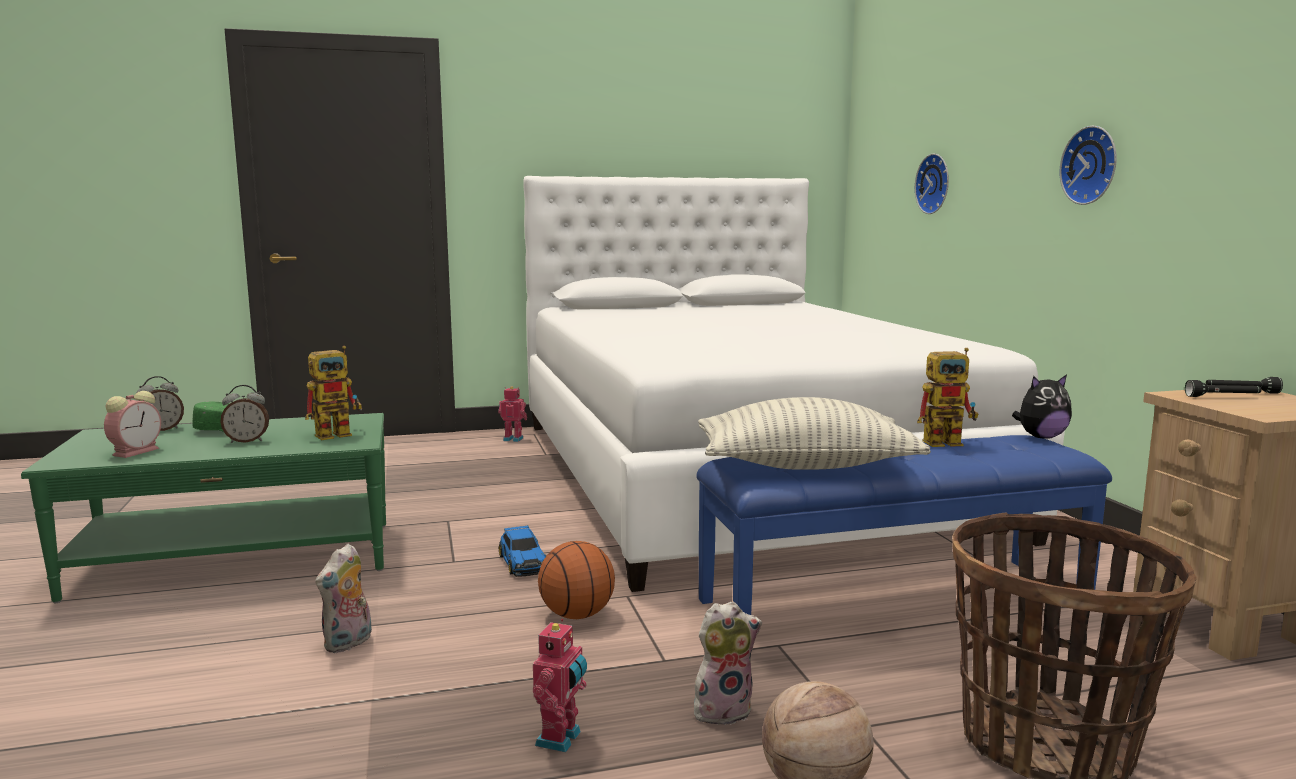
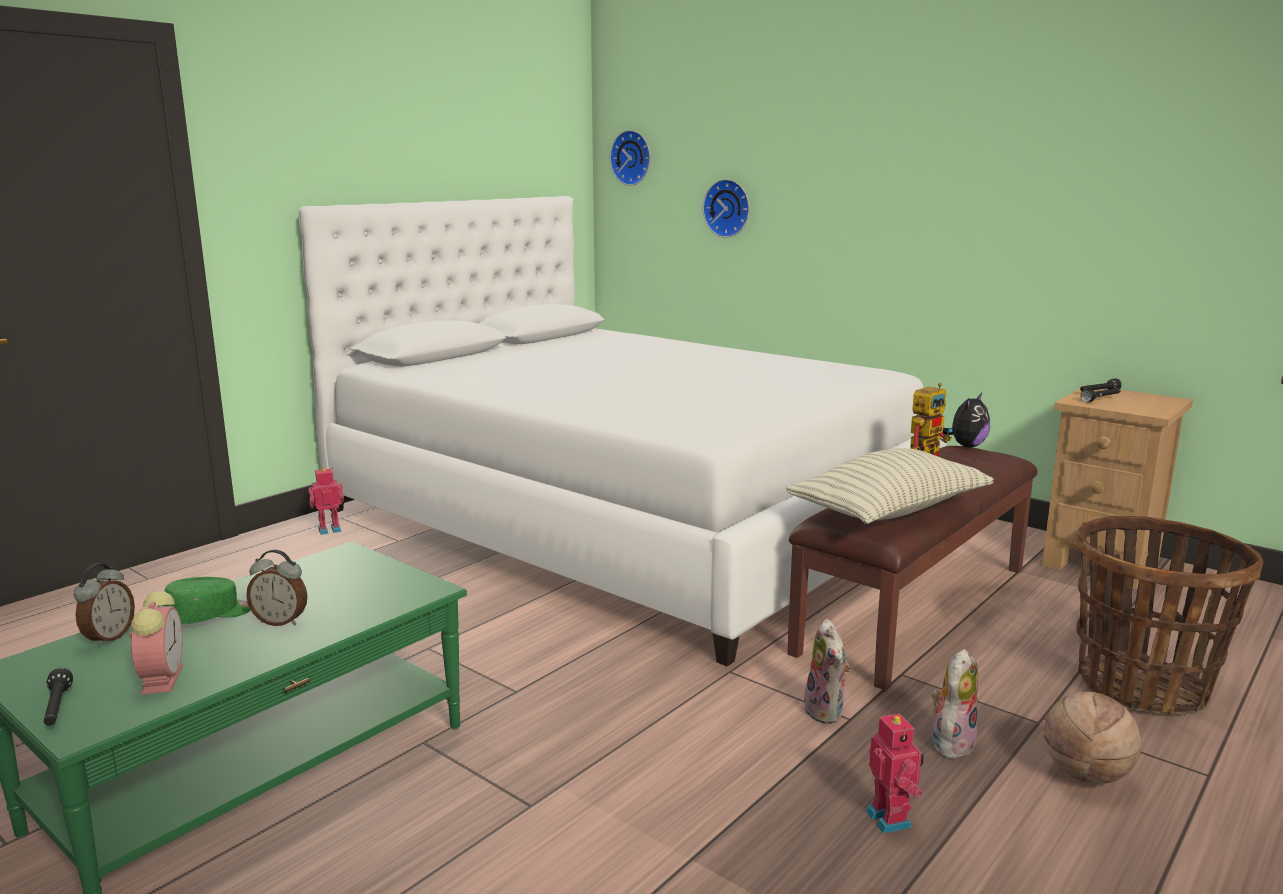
camera: 35 degrees left, 5 degrees up
alarm clock [220,385,269,443] -> alarm clock turned 60 degrees clockwise [246,550,308,626]
toy robot [305,346,362,440] -> none
plush toy [315,544,372,653] -> plush toy moved to [804,619,851,724]
toy car [499,526,546,577] -> none
basketball [538,541,615,619] -> none
blue bench [696,435,1112,615] -> brown bench [787,446,1038,691]
wall clock [1060,126,1117,205] -> wall clock moved to [610,130,651,186]
none -> black flashlight [44,668,73,726]

